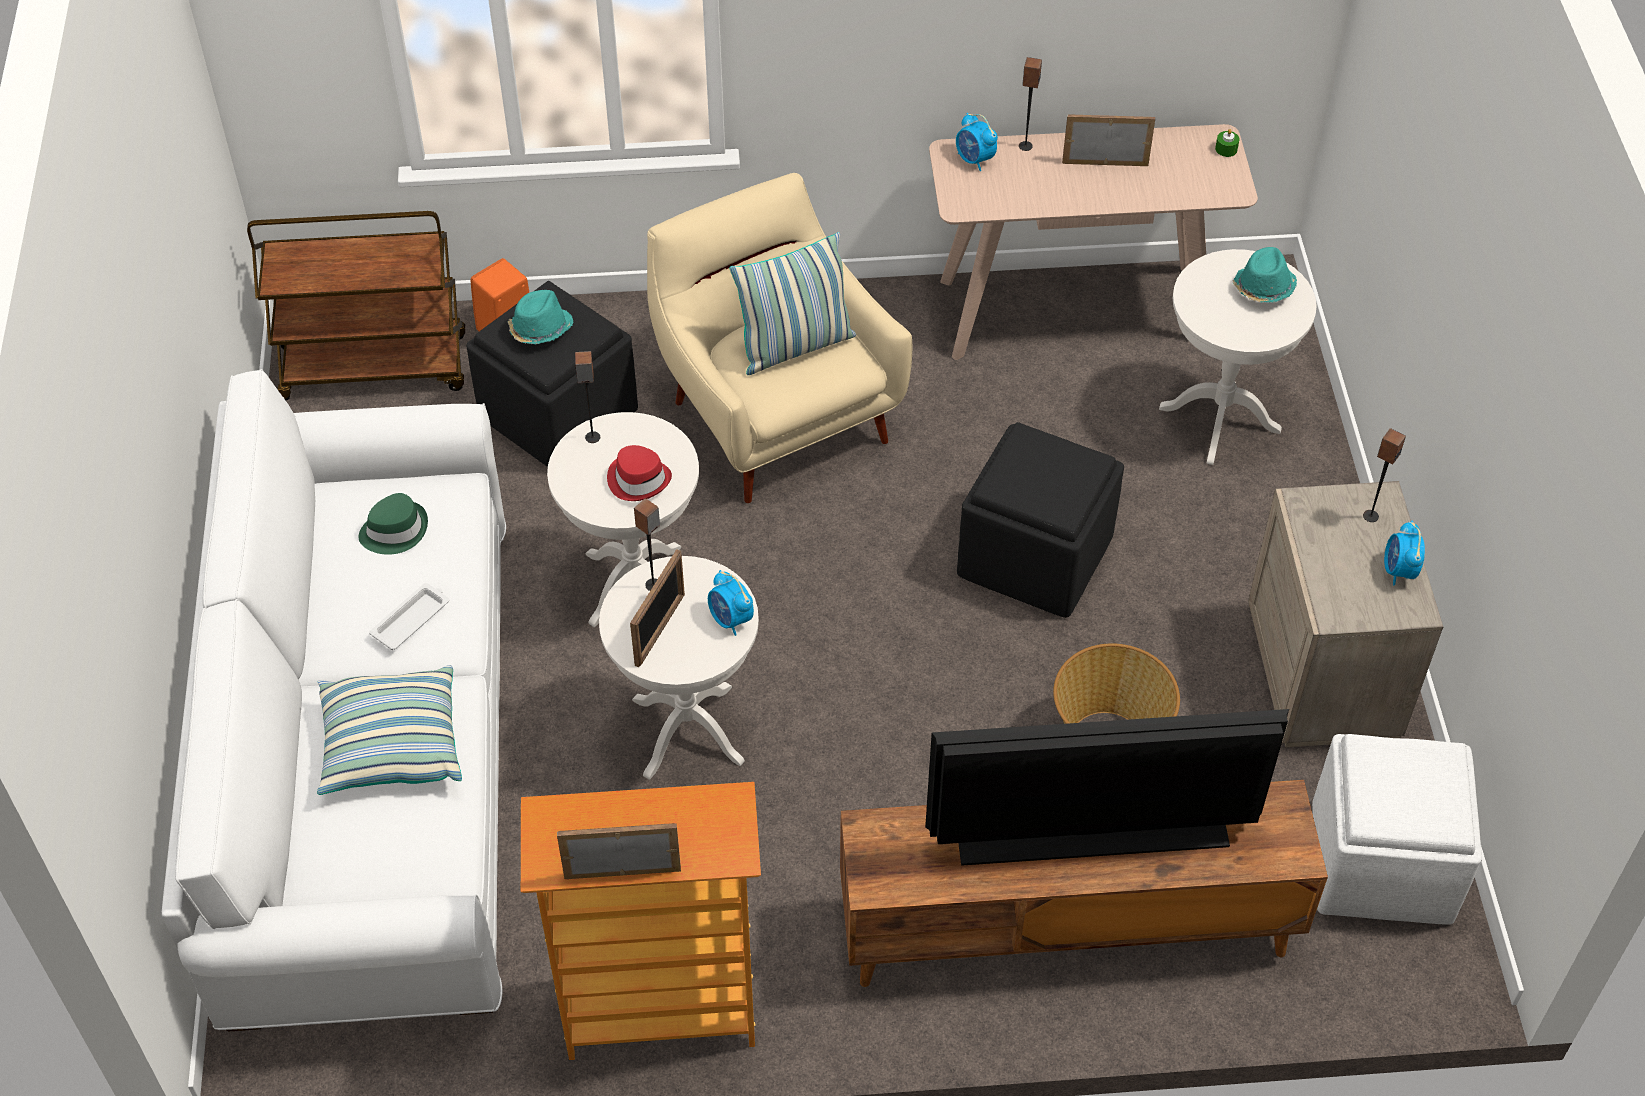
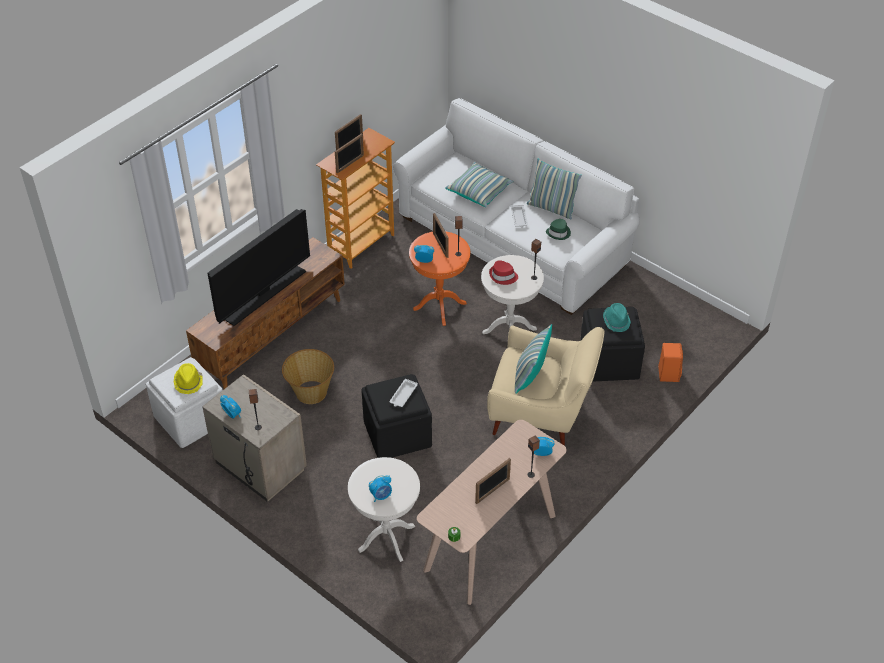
camera: 135 degrees right, 5 degrees down
brown cart [247,211,465,400] -> none
white side table [599,556,759,780] -> orange side table [409,231,470,326]
turquoise hat [1233,247,1297,303] -> alarm clock [369,475,392,502]
none -> yellow hat [174,363,203,394]
none -> picture frame [335,133,364,174]
none -> white tray [389,379,418,407]
none -> pillow [527,159,582,219]

